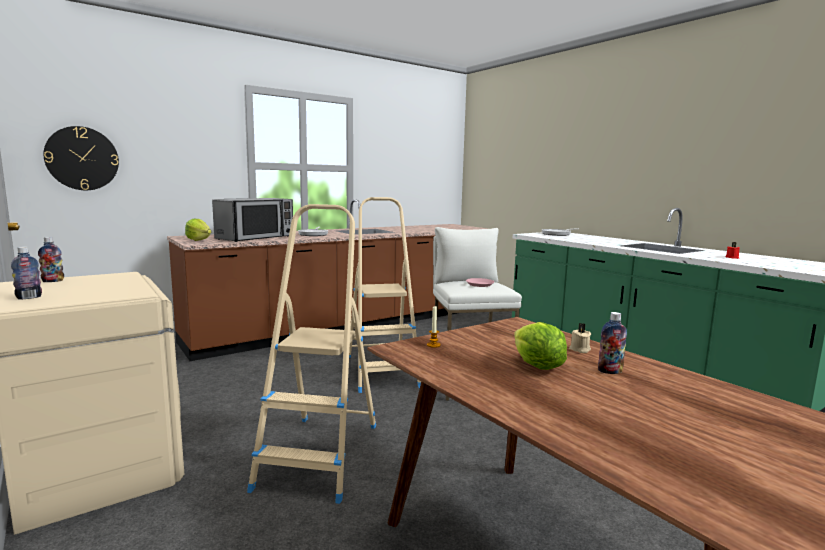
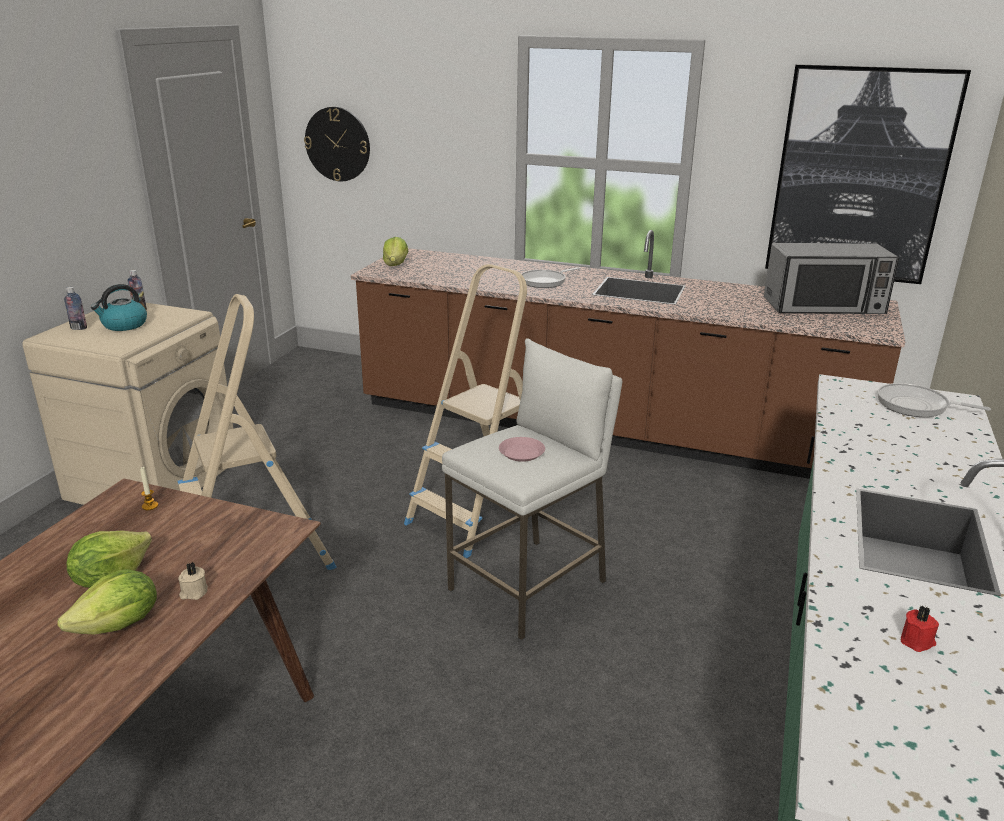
camera: 55 degrees right, 15 degrees up
microwave [212,198,293,242] -> microwave moved to [764,243,899,314]
bottle [598,312,627,374] -> lettuce [58,569,157,635]
none -> kettle [91,284,147,331]
none -> picture [765,64,971,284]

